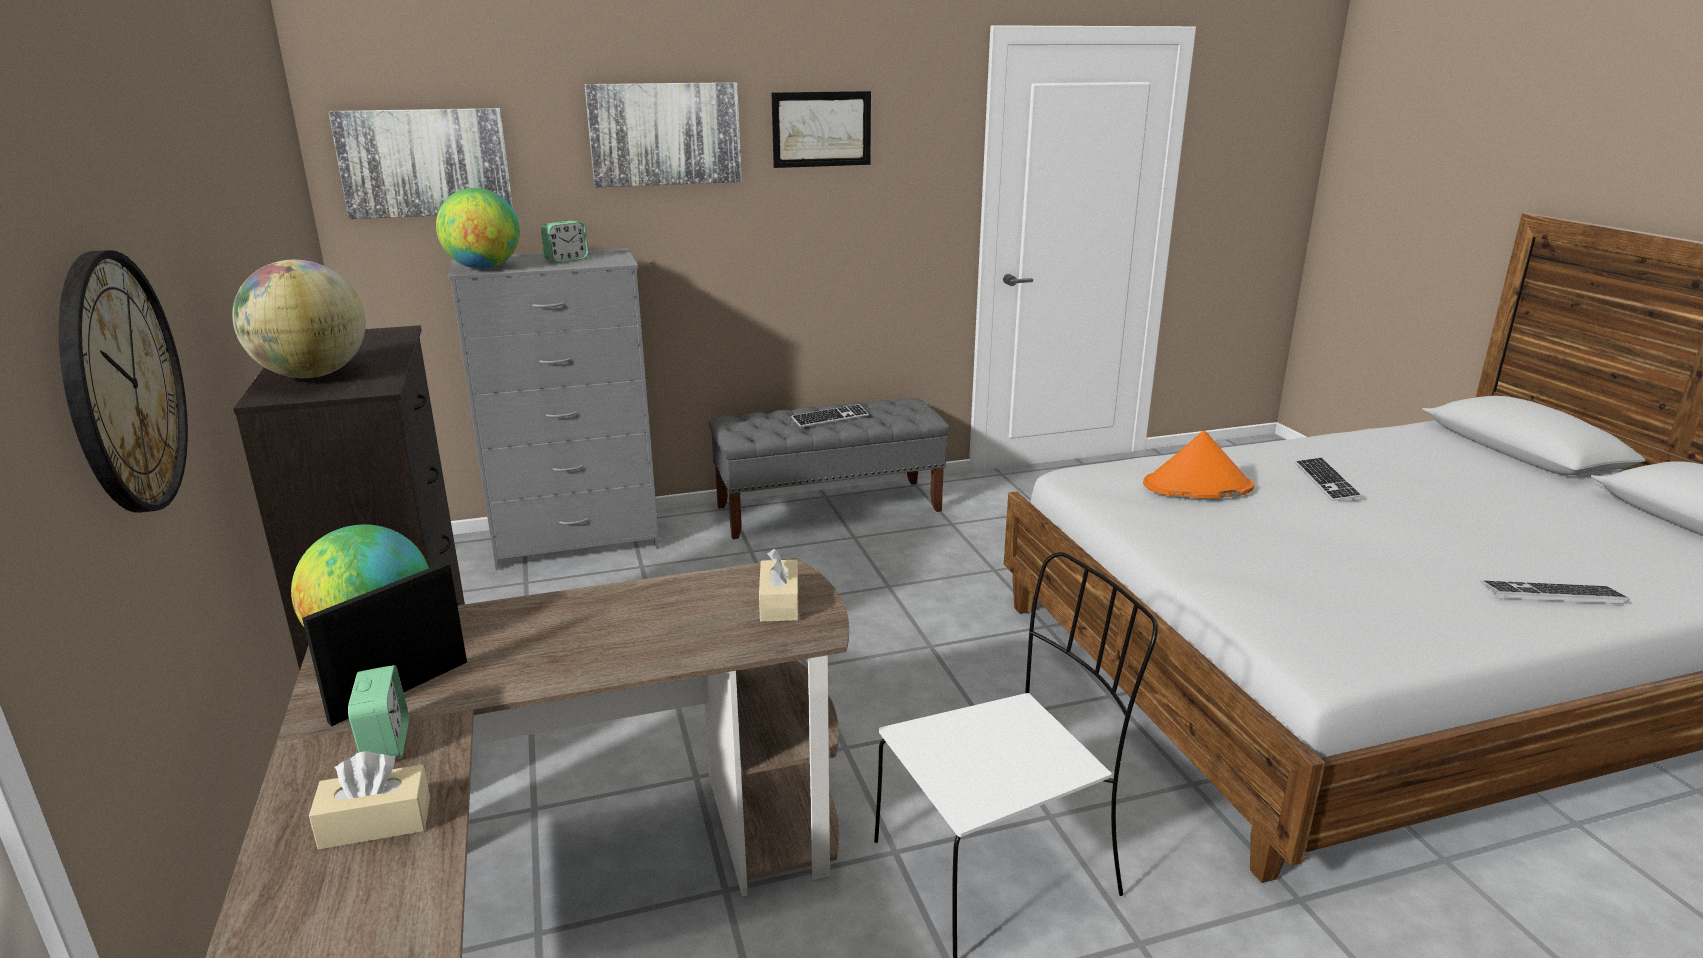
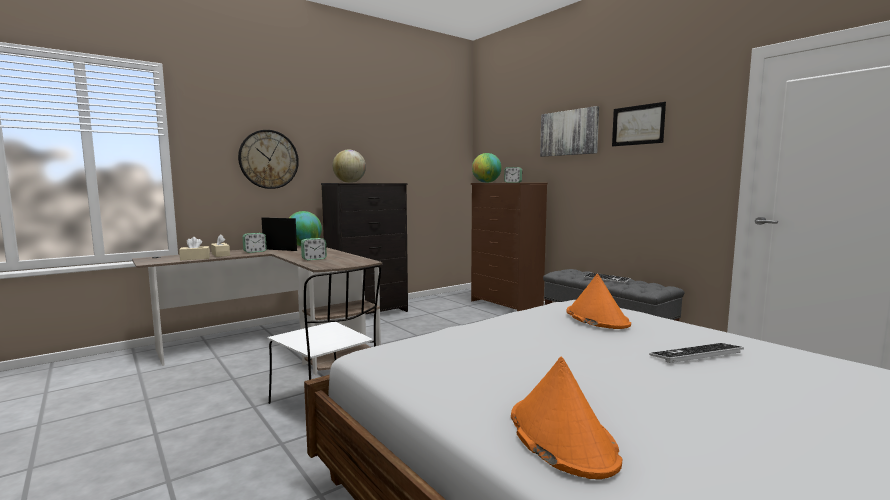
camera: 70 degrees right, 15 degrees down
picture [329,108,513,219] -> none
grey dresser [448,248,660,571] -> brown dresser [471,183,548,311]
beige tissue box [759,549,799,622] -> beige tissue box moved to [179,237,210,261]
keyboard [1480,581,1629,604] -> orange hat [511,357,622,479]
none -> alarm clock [301,238,327,261]

